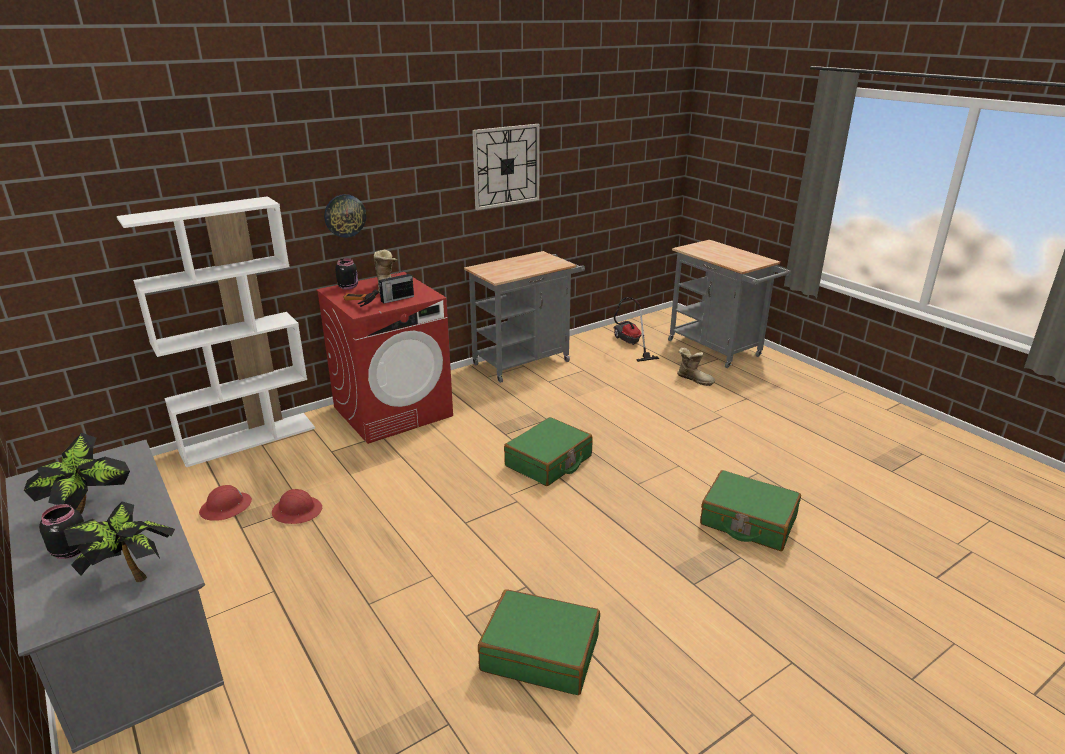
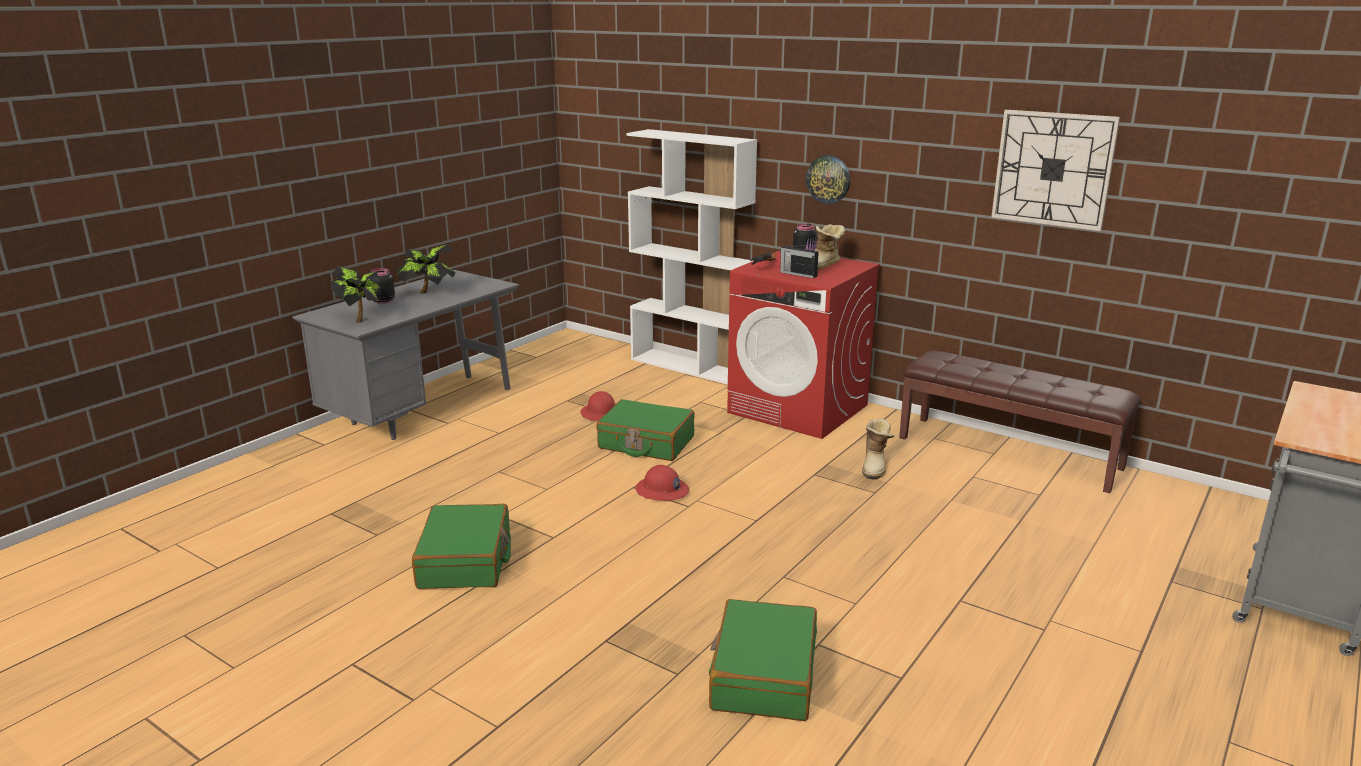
camera: 70 degrees right, 5 degrees down
red hard hat [199,485,252,521] -> red hard hat moved to [636,465,689,501]
grey cart [464,251,585,383] -> brown bench [899,351,1141,493]
green suitcase [504,417,593,486] -> green suitcase moved to [596,399,695,461]
vacuum cleaner [613,297,659,362] -> none
boot [677,348,715,386] -> boot moved to [862,419,894,480]

